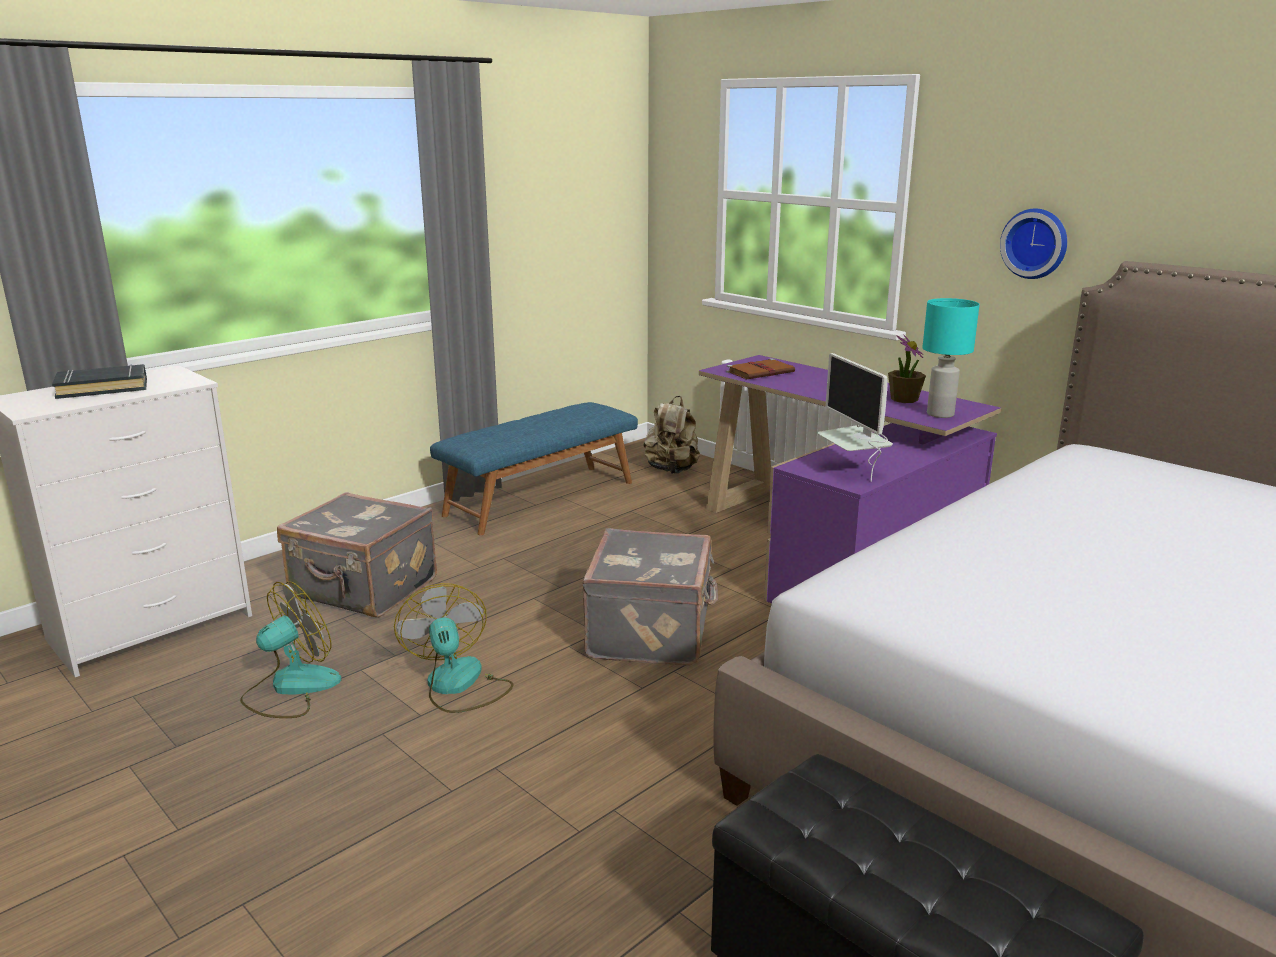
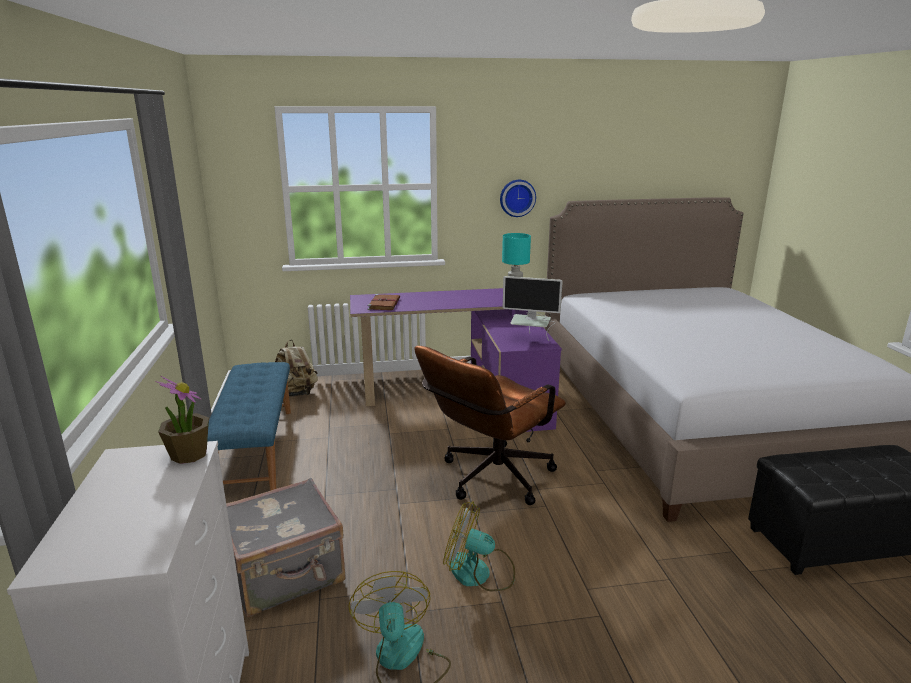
camera: 55 degrees left, 0 degrees up
black book [52,364,147,399] -> none
grey suitcase [582,528,718,666] -> brown office chair [415,346,566,505]
potted plant [888,334,926,403] -> potted plant moved to [155,376,209,464]

